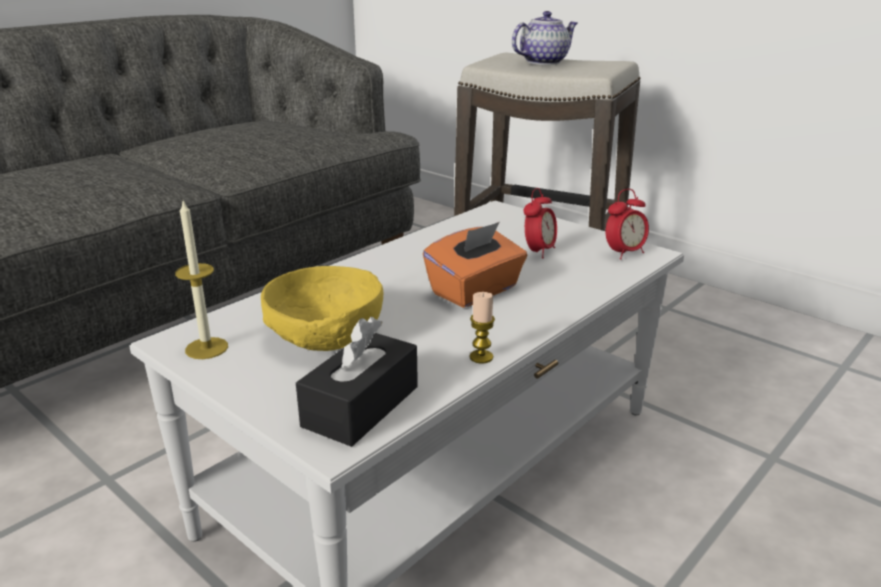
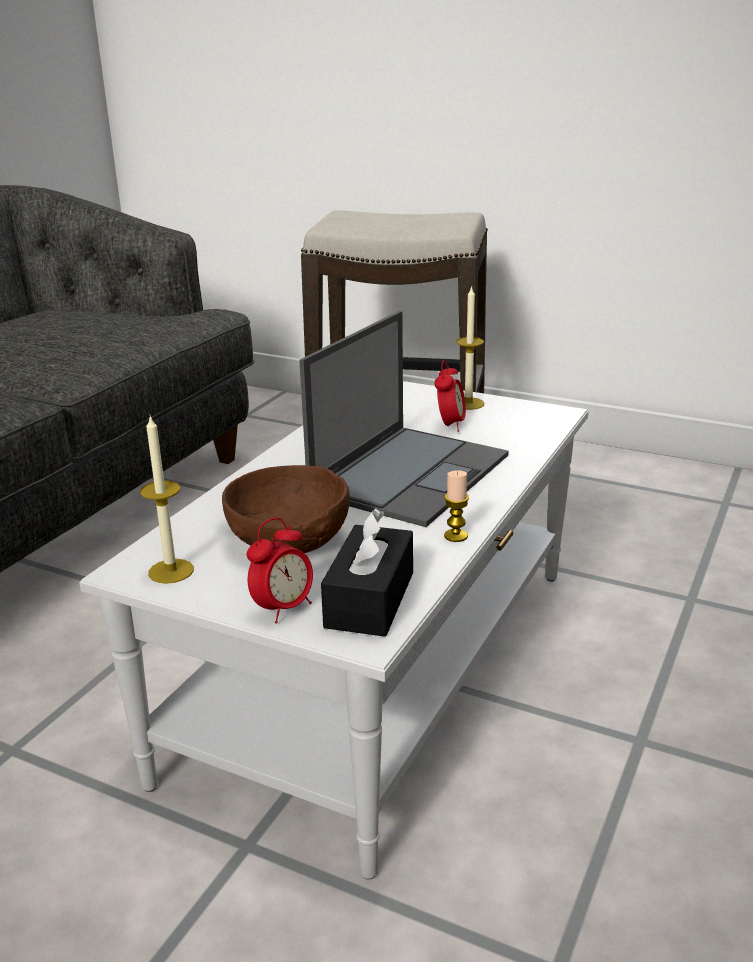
camera: 15 degrees left, 0 degrees up
yellow bowl [261,266,383,351] -> brown bowl [222,465,350,553]
orange tissue box [423,222,527,308] -> laptop [299,311,509,527]
teapot [512,11,578,65] -> none
alarm clock [606,189,649,259] -> alarm clock moved to [247,518,313,623]
none -> candle [456,285,484,410]

